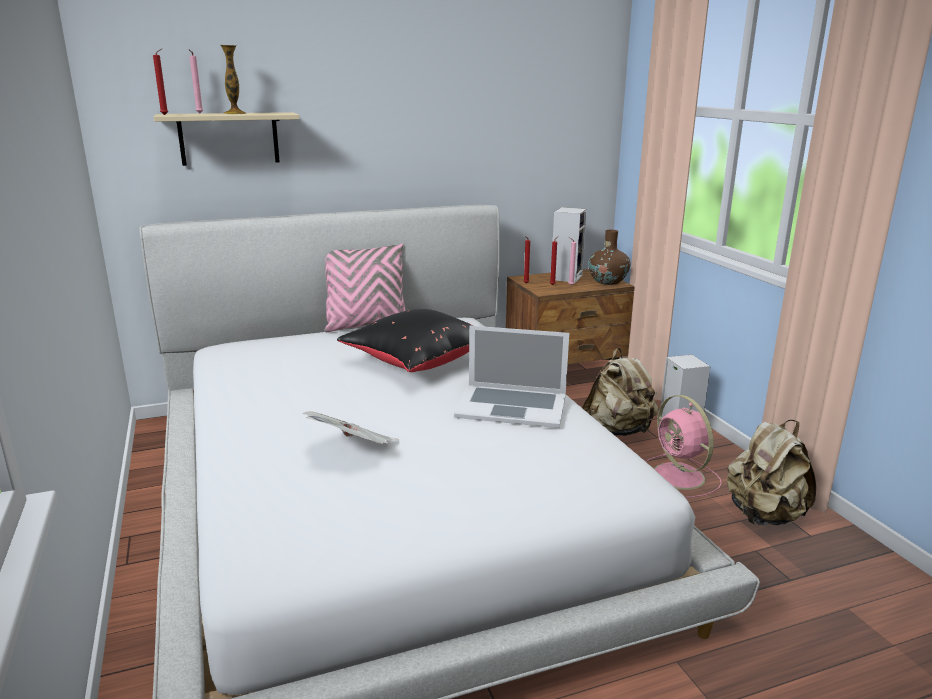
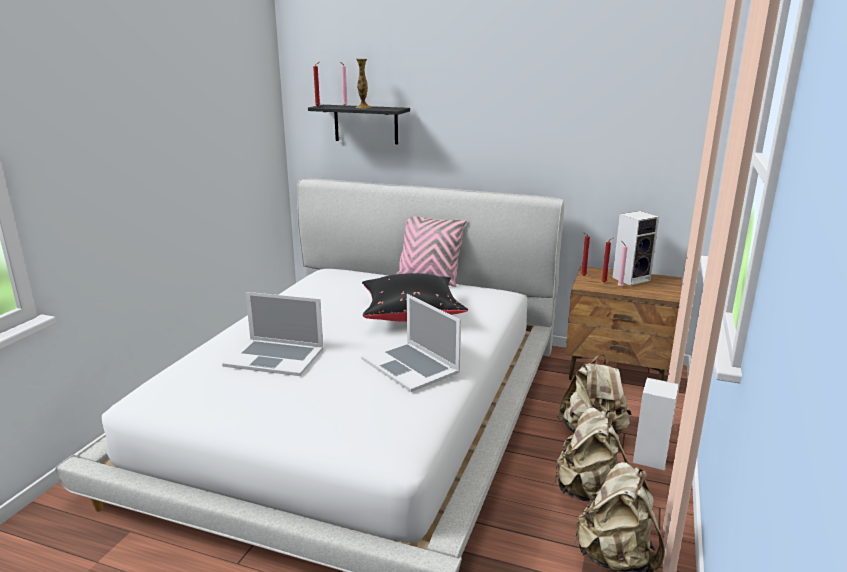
camera: 40 degrees right, 0 degrees up
beige shelf [154,112,300,166] -> black shelf [308,105,410,144]
newspaper [302,411,399,444] -> laptop [222,292,323,376]
brown vase [588,230,630,285] -> none
pink fan [646,395,722,498] -> beige backpack [554,407,629,502]

